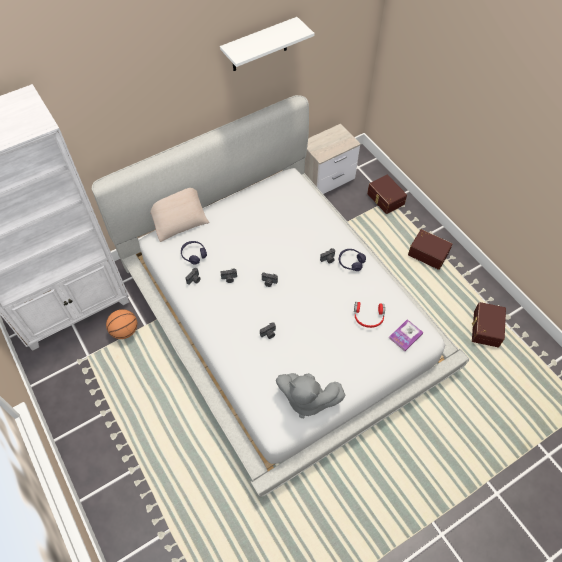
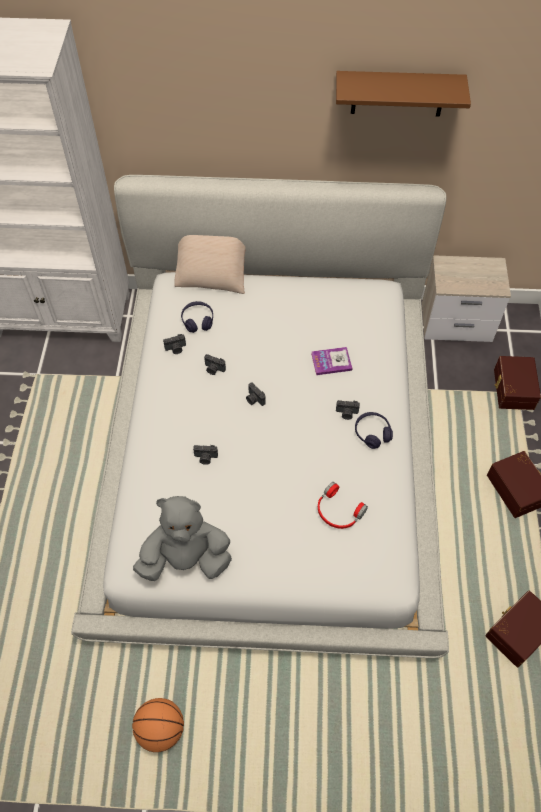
camera: 35 degrees right, 0 degrees up
basketball [106,309,137,339] -> basketball moved to [132,698,184,752]
white shelf [220,17,314,71] -> brown shelf [336,71,471,117]
grey plush toy [276,373,346,418] -> grey plush toy turned 120 degrees clockwise [133,496,232,581]
book [389,319,424,351] -> book moved to [311,347,352,375]

